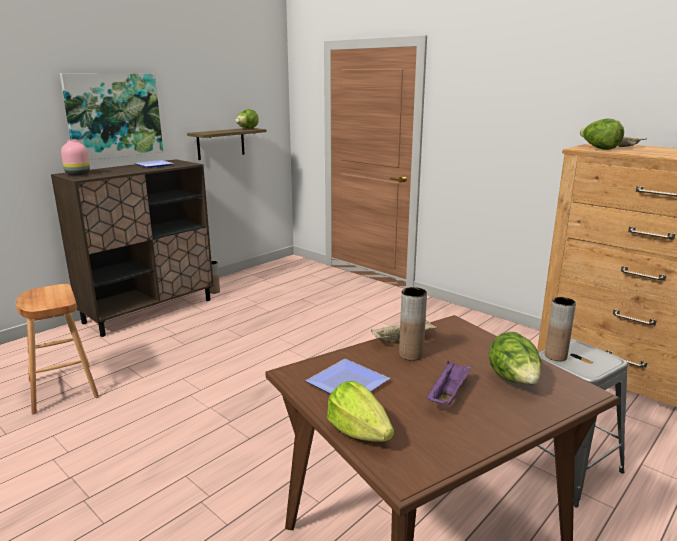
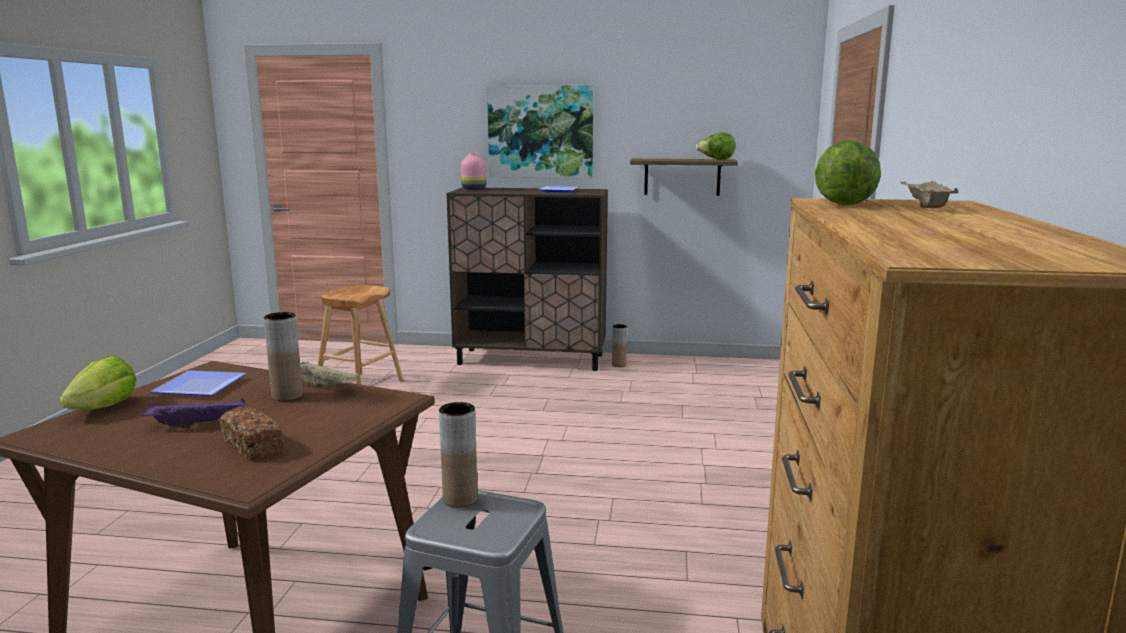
camera: 55 degrees right, 5 degrees down
lettuce [489,332,542,384] -> bread [220,407,283,460]

